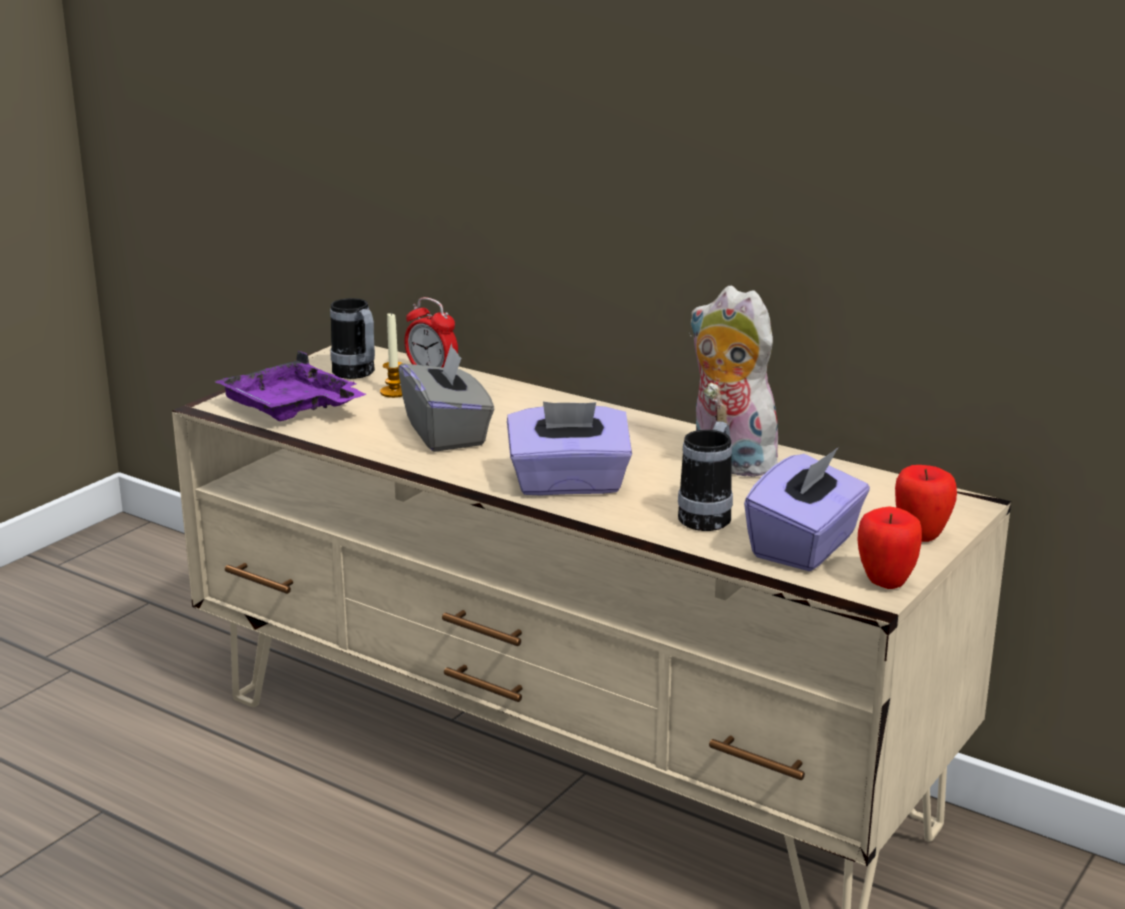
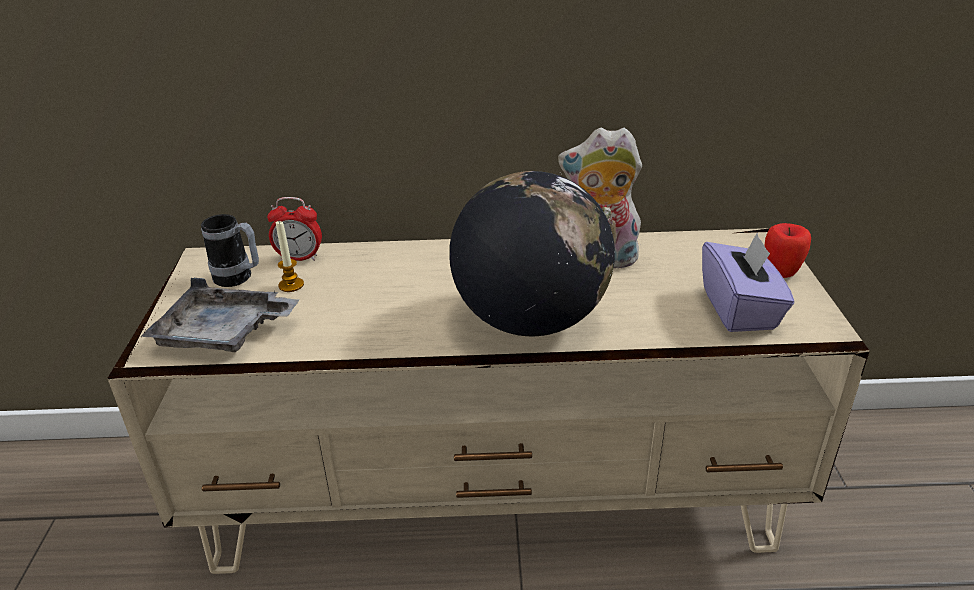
camera: 35 degrees left, 10 degrees up
purple tray [214,351,366,421] -> grey tray [142,278,300,352]
grey tissue box [398,343,494,452] -> none
purple tissue box [507,402,632,496] -> globe [449,171,615,336]
mug [678,421,733,531] -> none
apple [858,507,922,589] -> none

